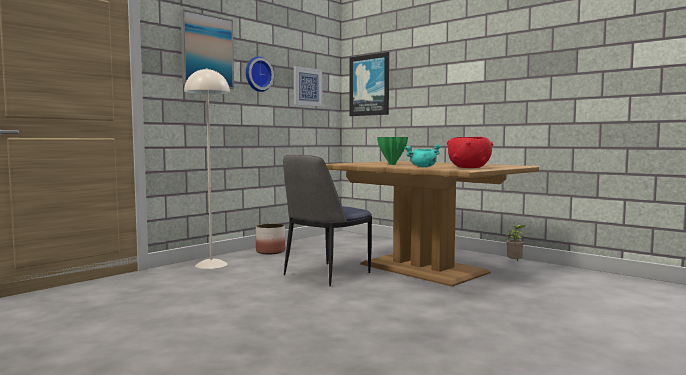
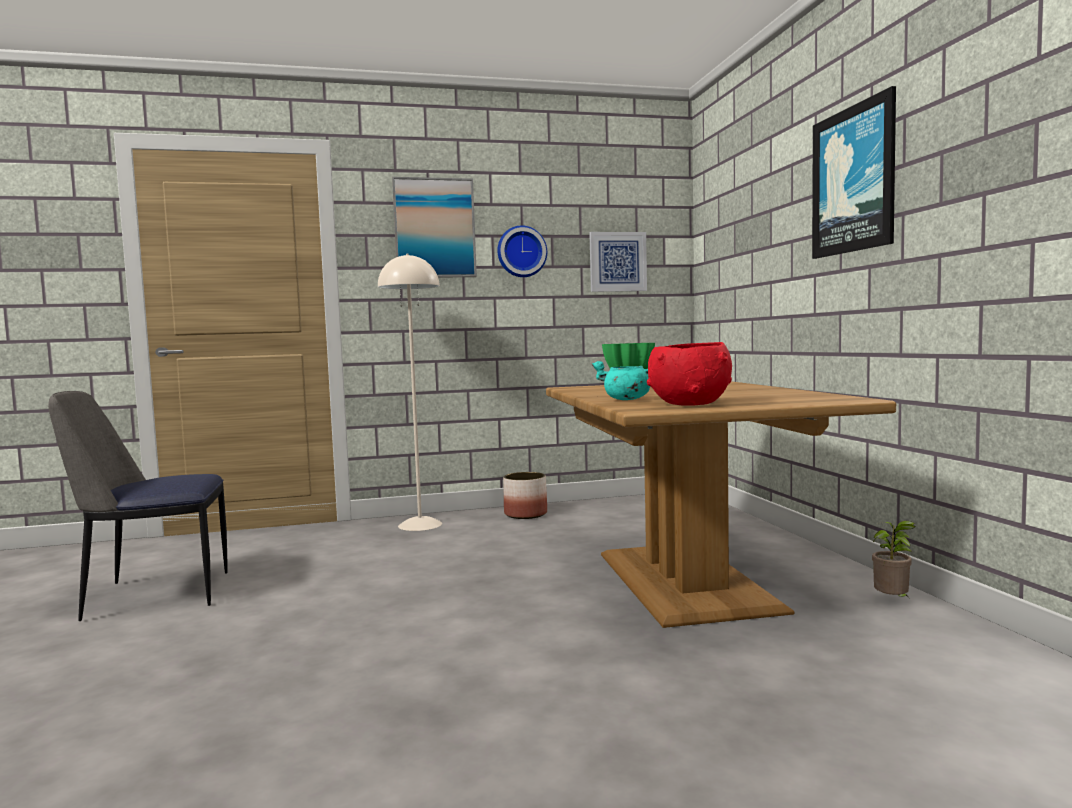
camera: 35 degrees right, 0 degrees up
chair [283,155,372,286] -> chair moved to [48,391,228,621]
picture [349,52,389,116] -> picture moved to [812,86,896,259]

